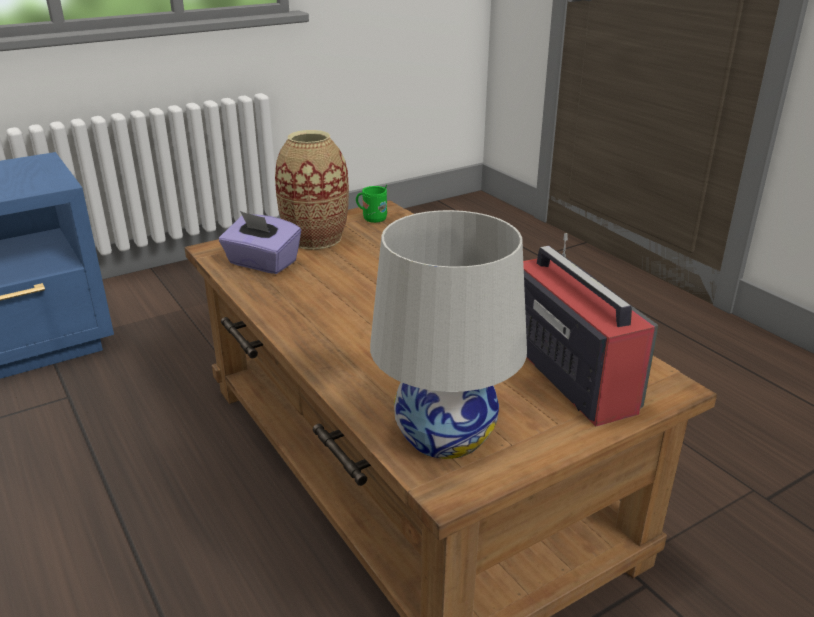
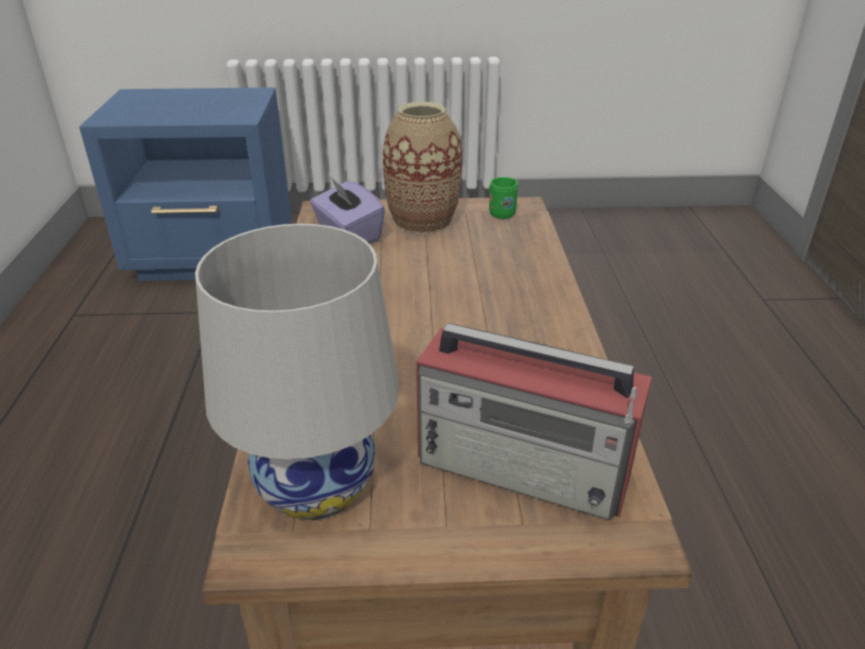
camera: 30 degrees right, 5 degrees up
radio [523,233,658,426] -> radio turned 105 degrees clockwise [416,323,652,520]

